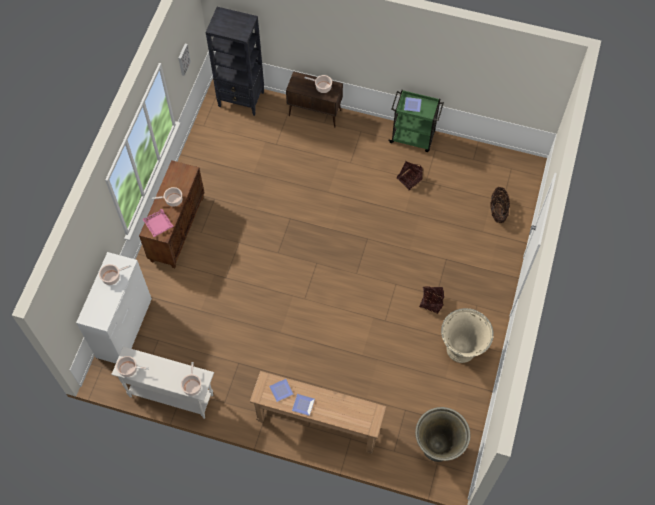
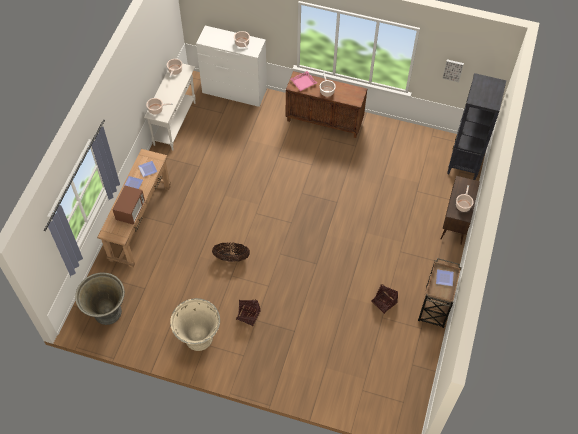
camera: 90 degrees right, 5 degrees down
green cart [388,90,444,152] -> brown cart [418,258,462,328]
basket [490,187,510,223] -> basket moved to [212,242,250,262]
none -> microwave [112,185,145,225]

